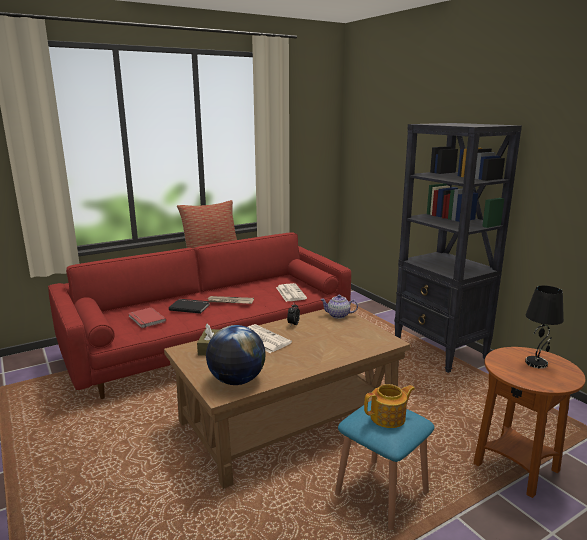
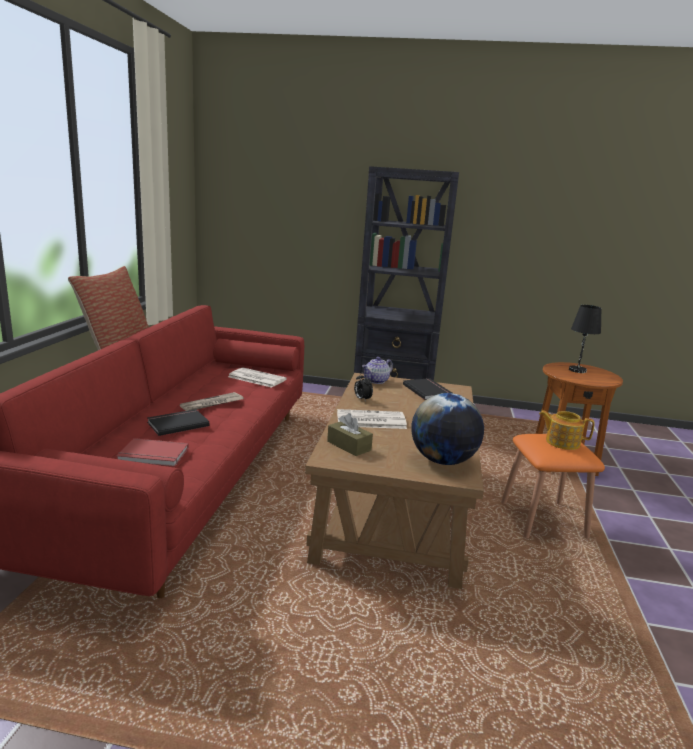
camera: 50 degrees left, 0 degrees up
blue stool [335,400,435,530] -> orange stool [501,434,605,539]
teapot [364,384,415,428] -> teapot turned 90 degrees counterclockwise [539,410,595,450]
none -> black book [403,378,452,400]

